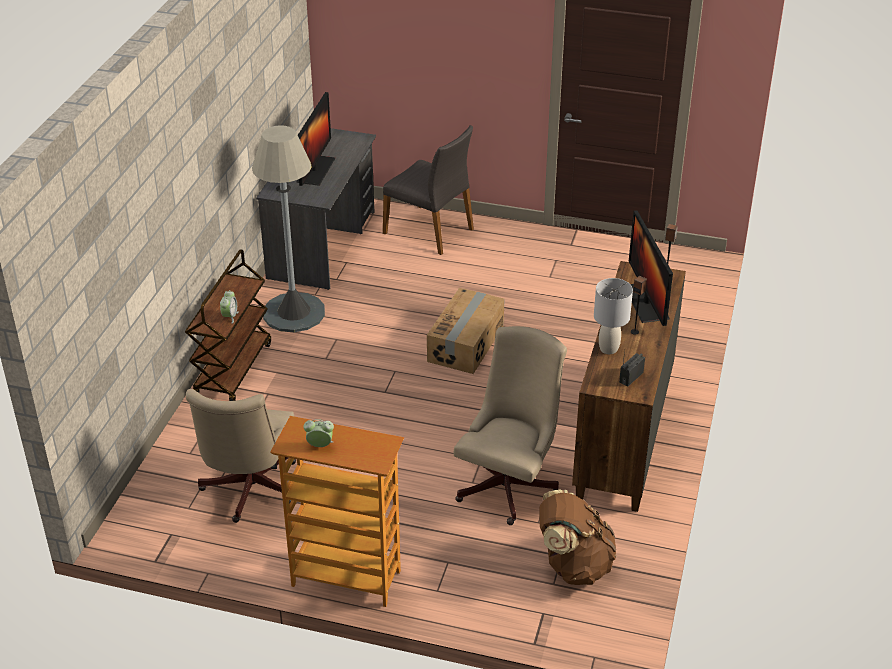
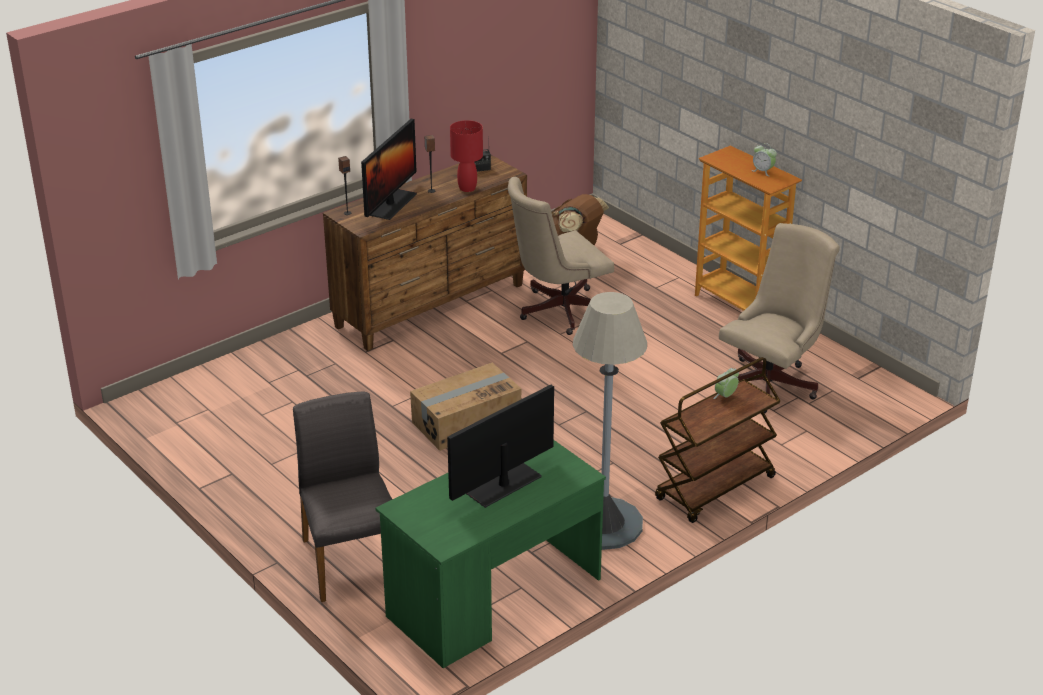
camera: 145 degrees left, 5 degrees down
grey desk [256,128,376,290] -> green desk [375,440,606,668]
grey table lamp [594,278,633,354] -> red table lamp [450,120,483,192]

